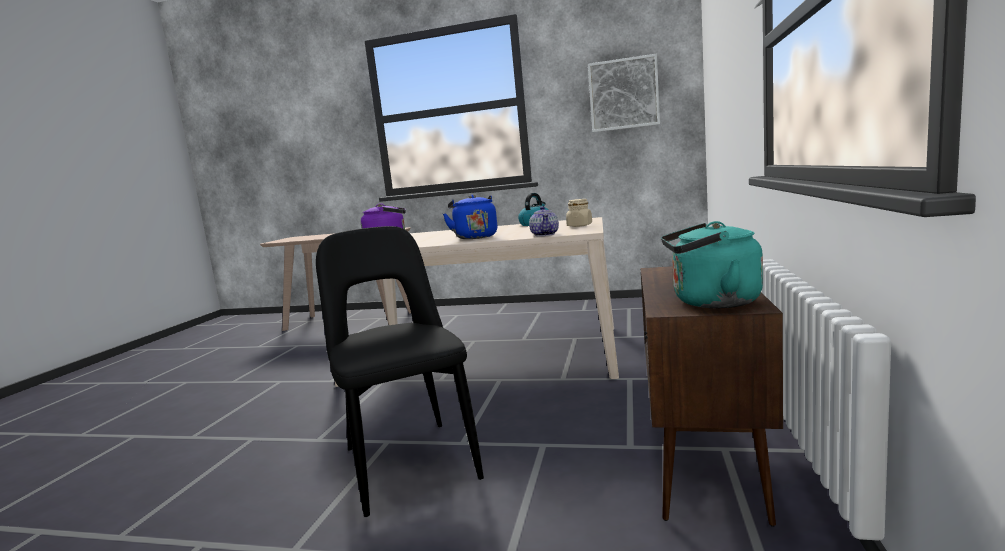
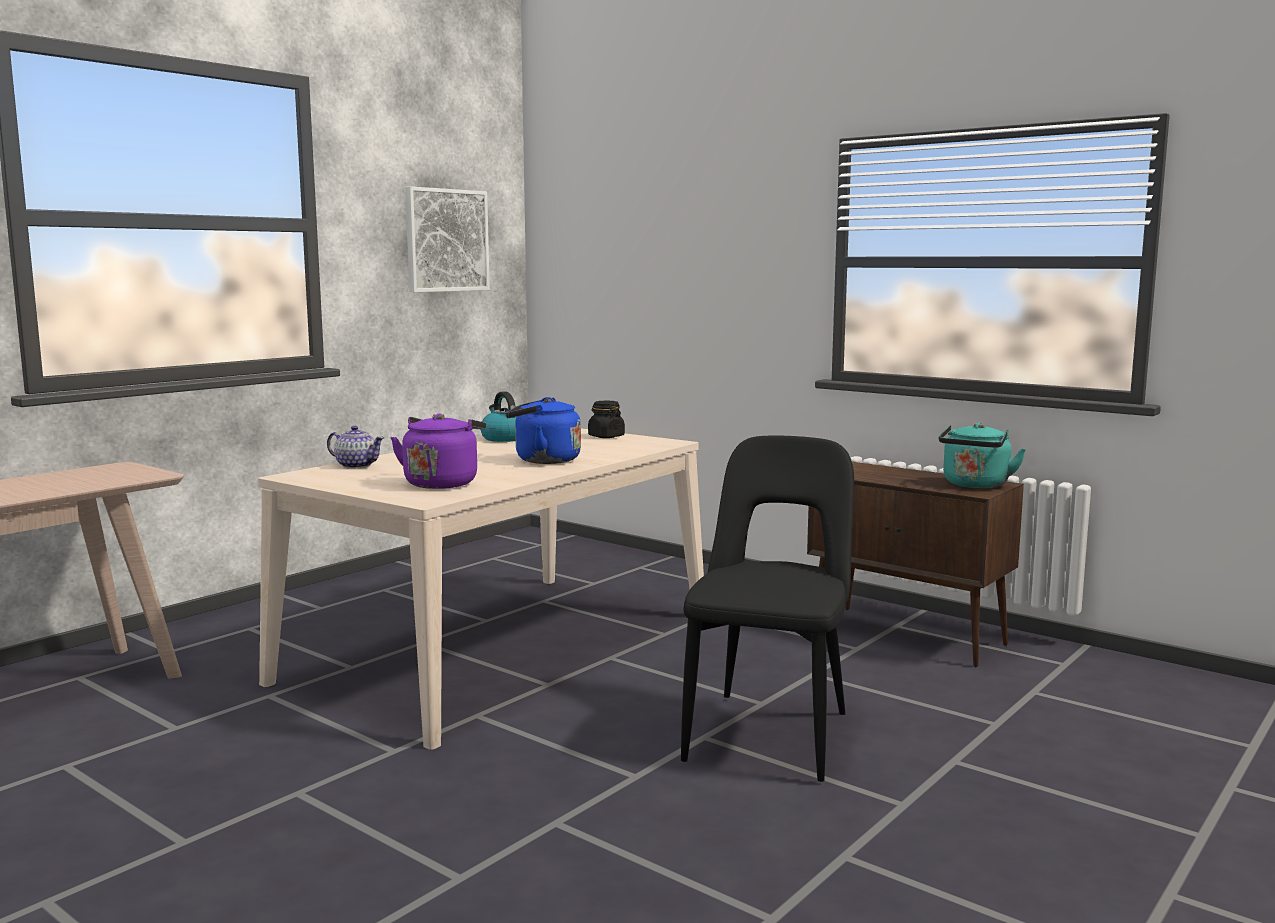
camera: 65 degrees left, 0 degrees up
black chair [316,226,484,517] -> black chair turned 105 degrees clockwise [681,436,854,782]
teapot [529,206,559,236] -> teapot moved to [327,426,384,469]
beige jar [566,199,592,227] -> black jar [588,401,625,438]

